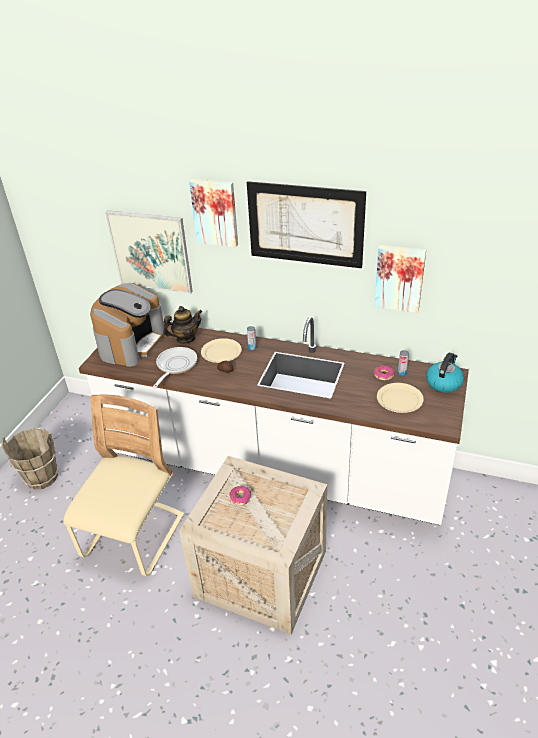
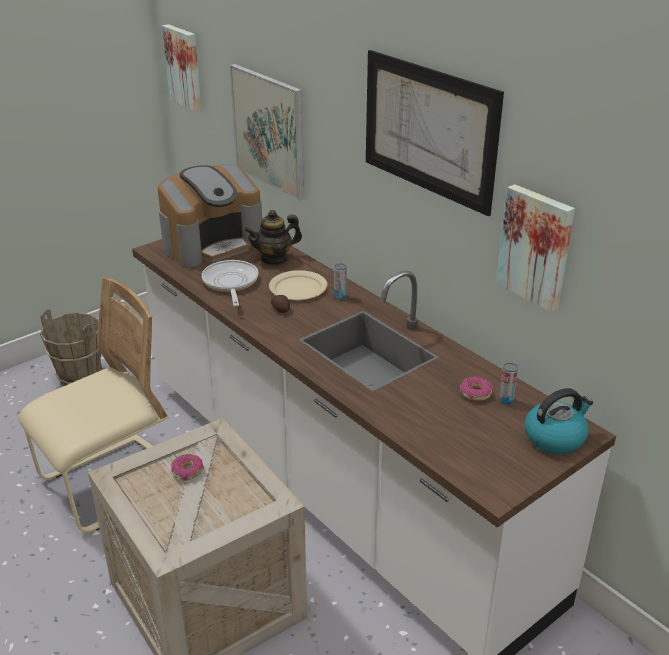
camera: 30 degrees right, 5 degrees down
frying pan [152,347,197,389] -> frying pan turned 60 degrees counterclockwise [202,260,258,307]
teapot [163,306,203,344] -> teapot turned 150 degrees clockwise [245,210,302,265]
picture [189,179,238,247] -> picture moved to [162,24,202,112]
beige plate [377,383,424,413] -> none

